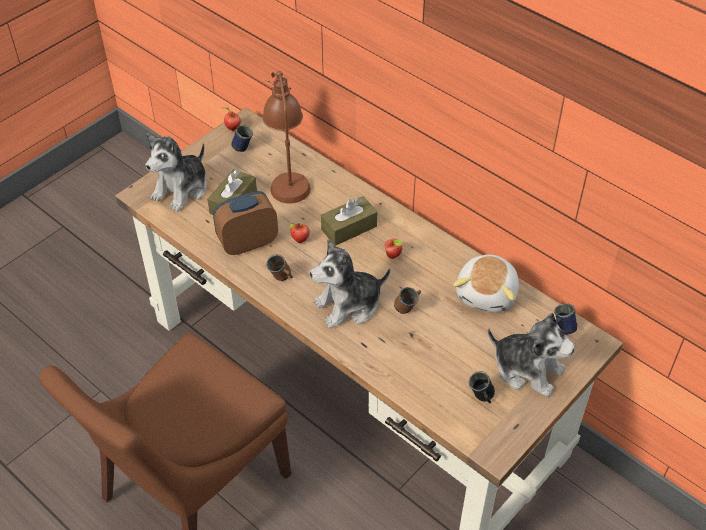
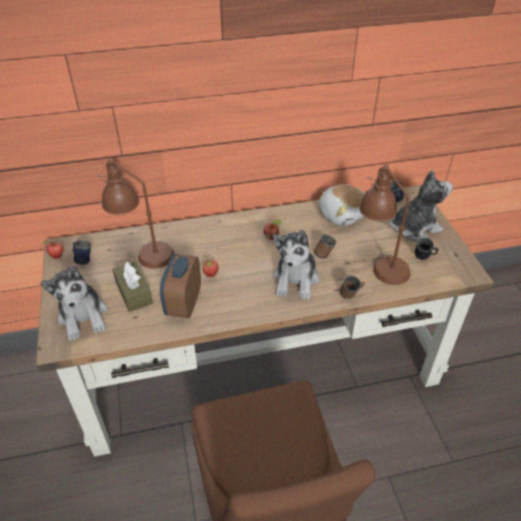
camera: 55 degrees left, 5 degrees down
brown mug [266,254,293,281] -> brown mug moved to [340,275,365,299]
brown tissue box [321,196,377,246] -> none
none -> brown table lamp [359,164,411,285]

